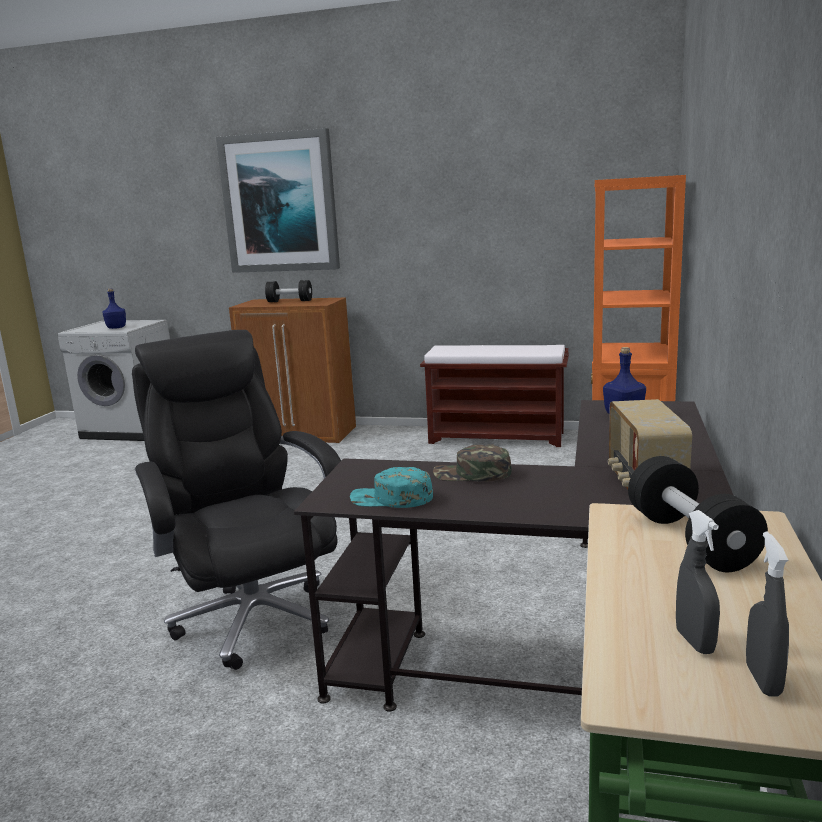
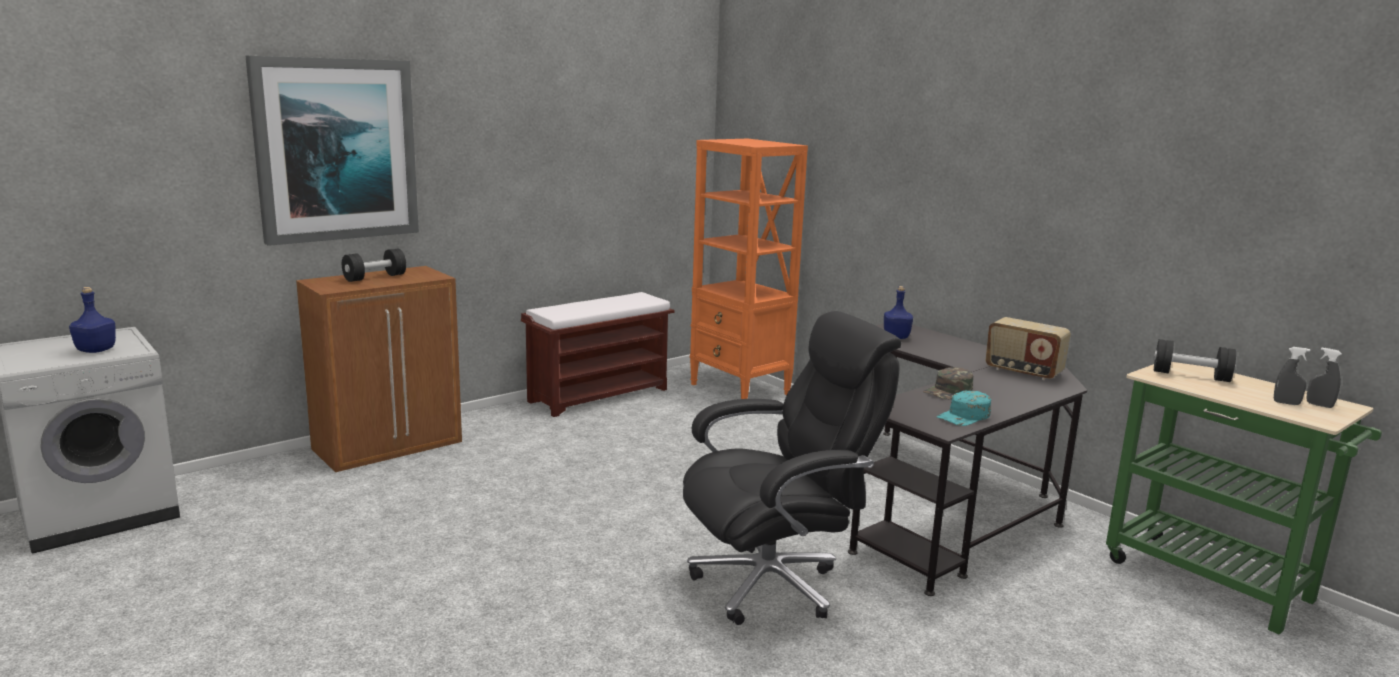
camera: 55 degrees left, 0 degrees up
black office chair [132,330,341,670] -> black office chair turned 150 degrees clockwise [683,311,901,625]

